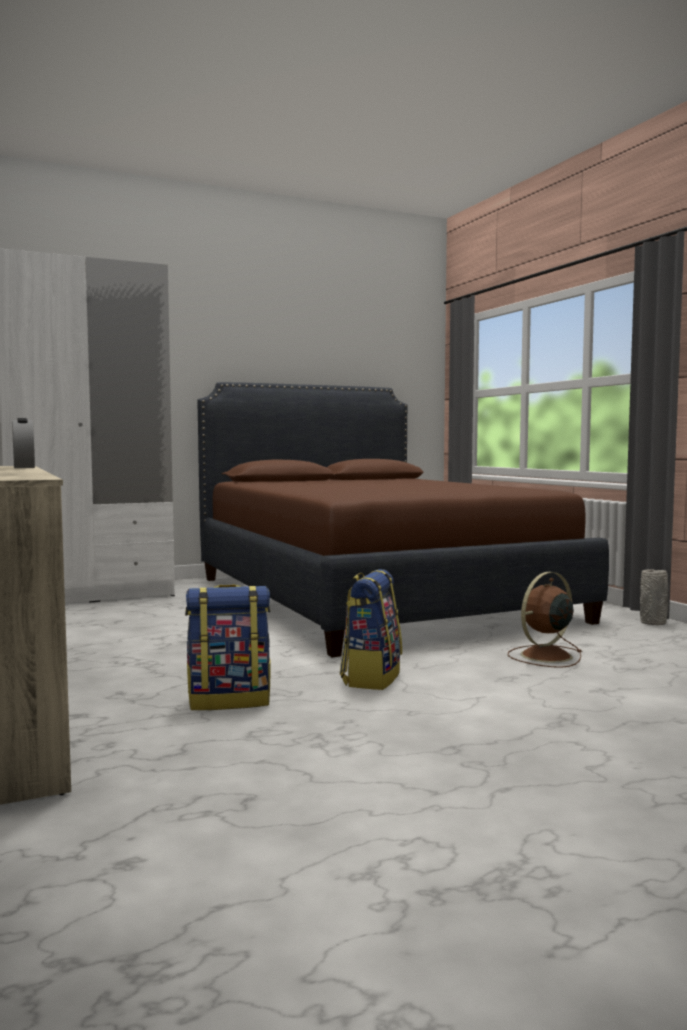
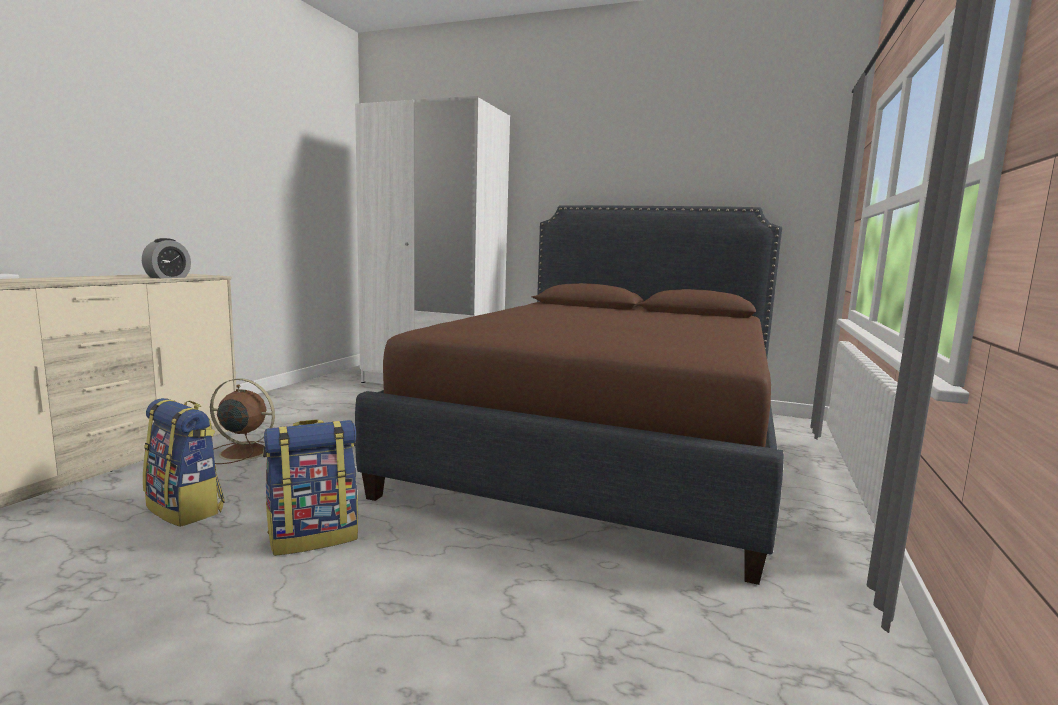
camera: 45 degrees right, 5 degrees up
brown fan [508,572,581,668] -> brown fan moved to [210,378,275,464]
grey vase [640,569,668,625] -> none

